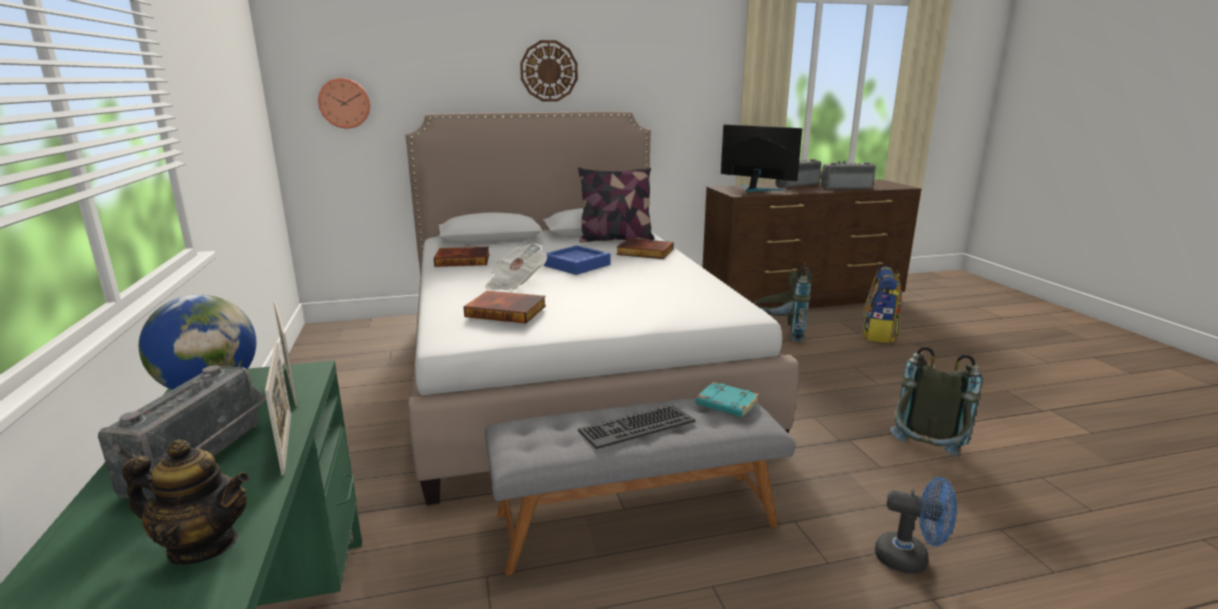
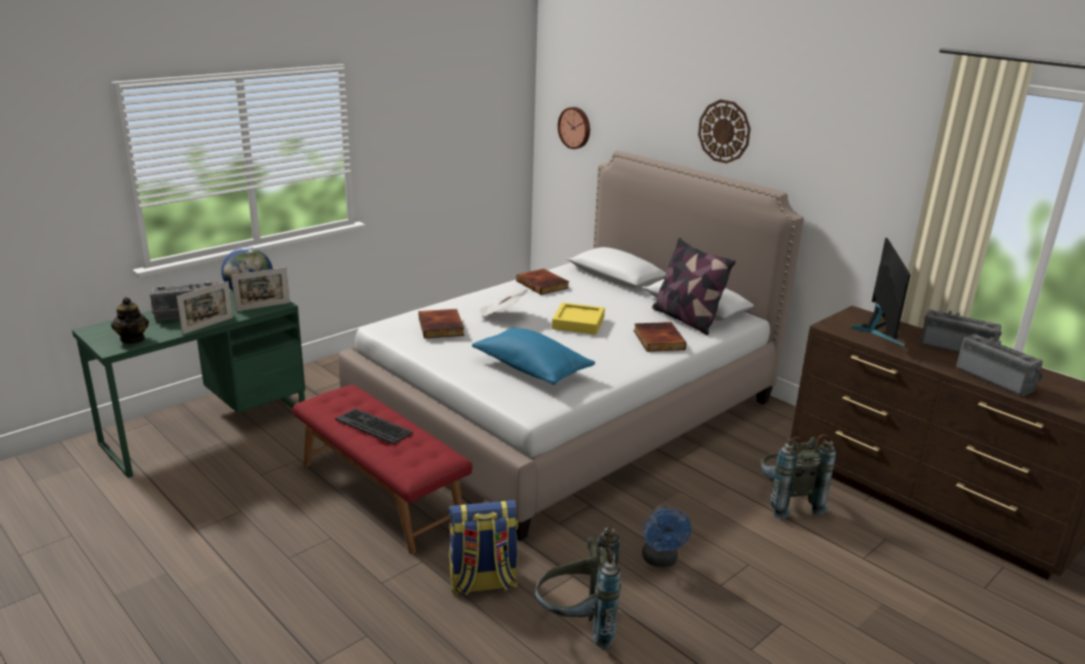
camera: 60 degrees right, 5 degrees up
picture frame [273,302,298,406] -> picture frame turned 150 degrees counterclockwise [231,267,290,312]
grey bench [485,397,795,575] -> red bench [293,385,473,554]
blue tray [543,245,611,275] -> yellow tray [552,302,605,335]
turquoise book [696,382,759,417] -> none
backpack [863,266,902,343] -> backpack moved to [449,500,519,595]
blue fan [875,477,957,574] -> blue fan moved to [642,505,691,567]
none -> blue pillow [472,327,595,385]

